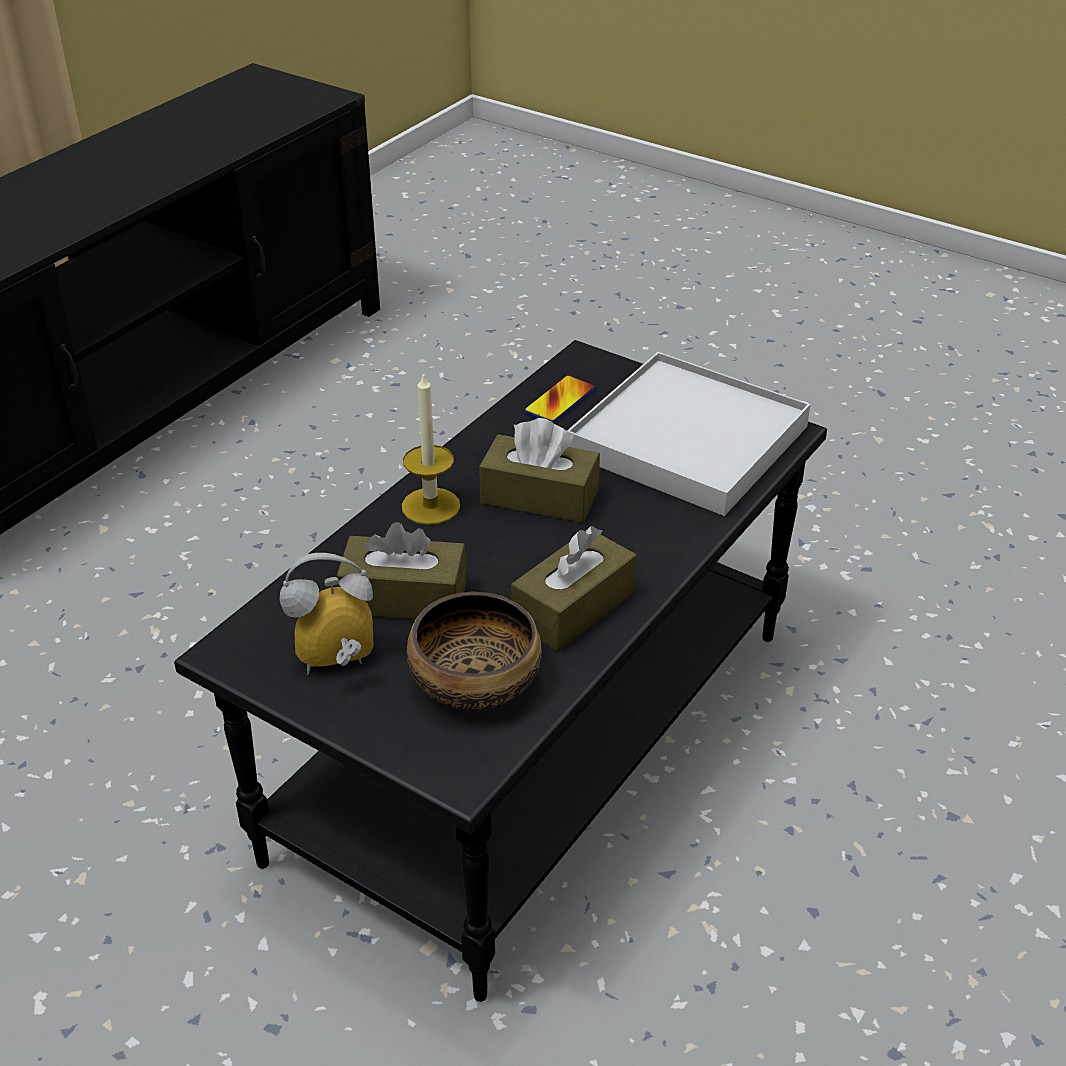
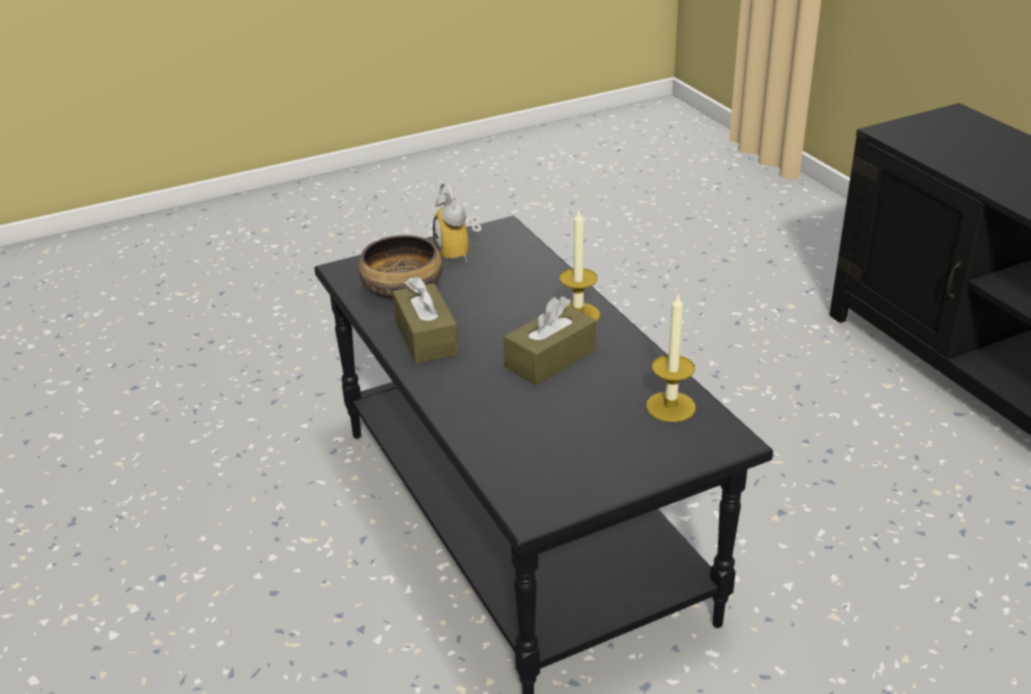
camera: 120 degrees right, 5 degrees down
alarm clock [280,553,373,675] -> alarm clock turned 150 degrees clockwise [433,183,481,263]
brown tissue box [337,522,466,619] -> none
phone [524,375,596,423] -> candle [646,292,696,422]
white tray [567,352,811,516] -> none

